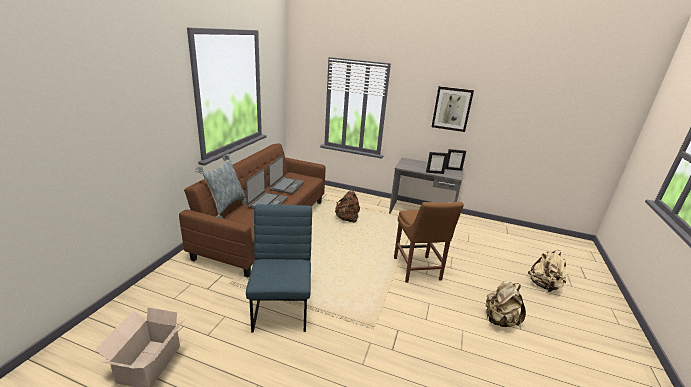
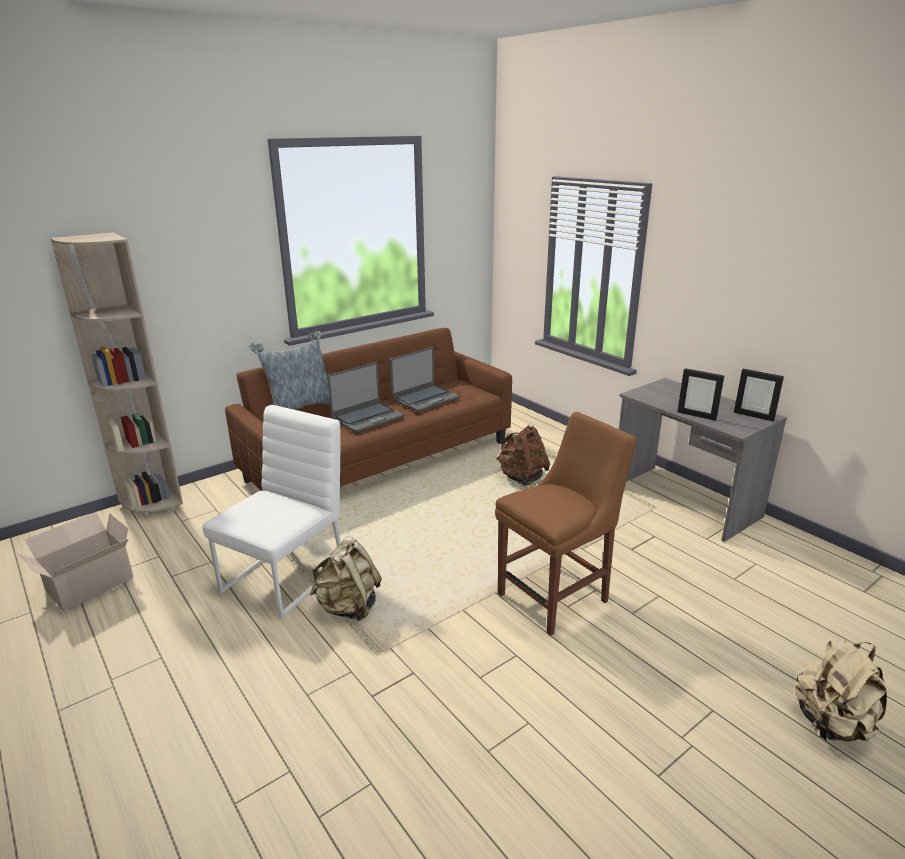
camera: 35 degrees right, 0 degrees up
blue chair [246,204,312,332] -> white chair [202,405,341,619]
brown chair [394,202,464,282] -> brown chair turned 150 degrees counterclockwise [495,412,636,636]
picture [432,86,474,132] -> none
beige backpack [486,281,526,327] -> beige backpack moved to [310,536,382,622]
none -> beige bookcase [51,233,183,515]

